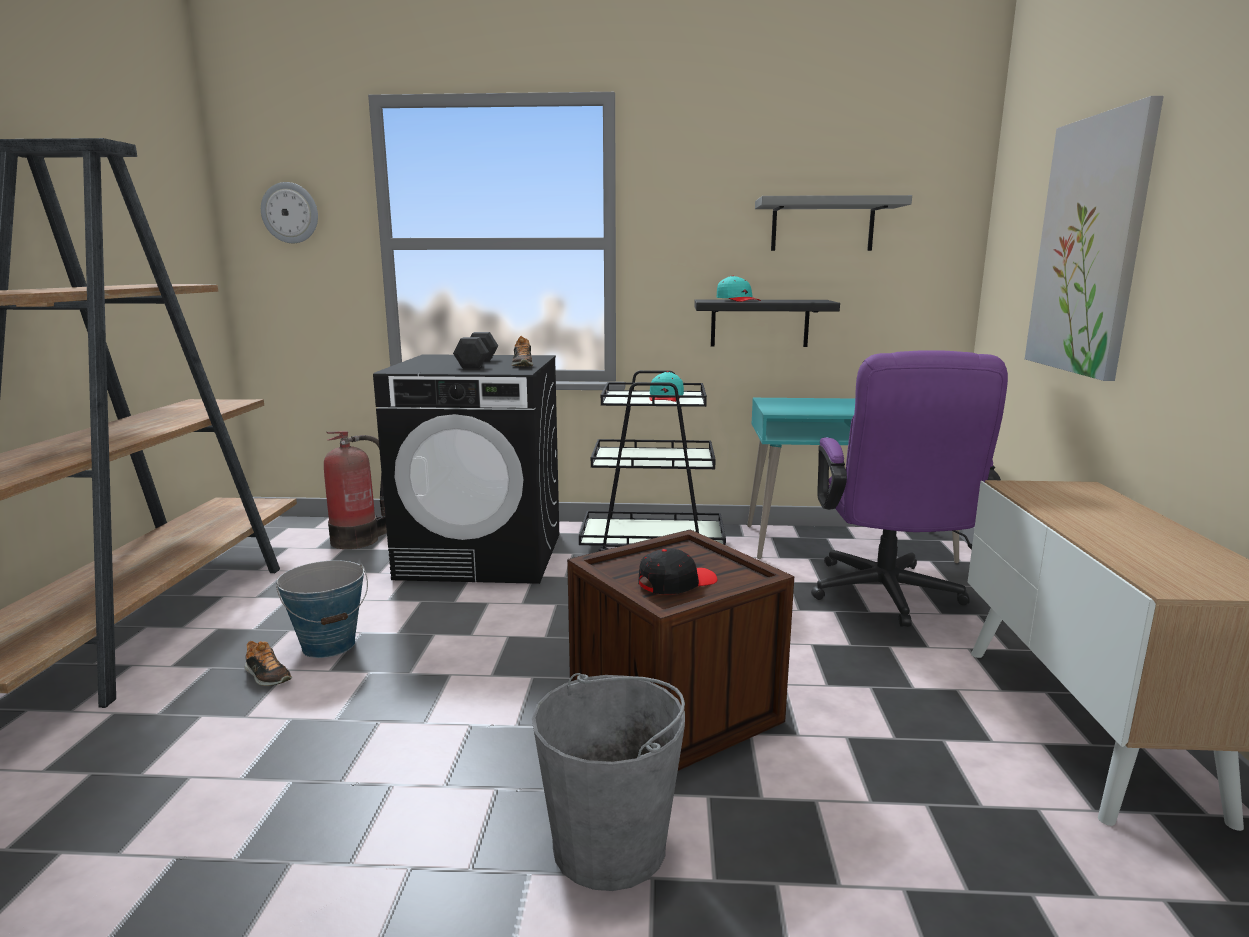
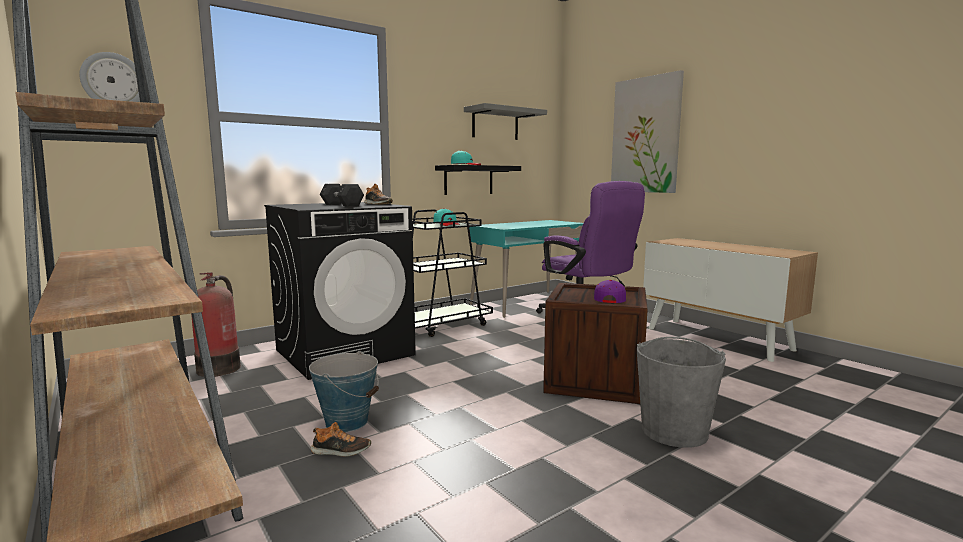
camera: 40 degrees left, 5 degrees down
black cap [638,548,717,595] -> purple cap [594,280,626,303]

